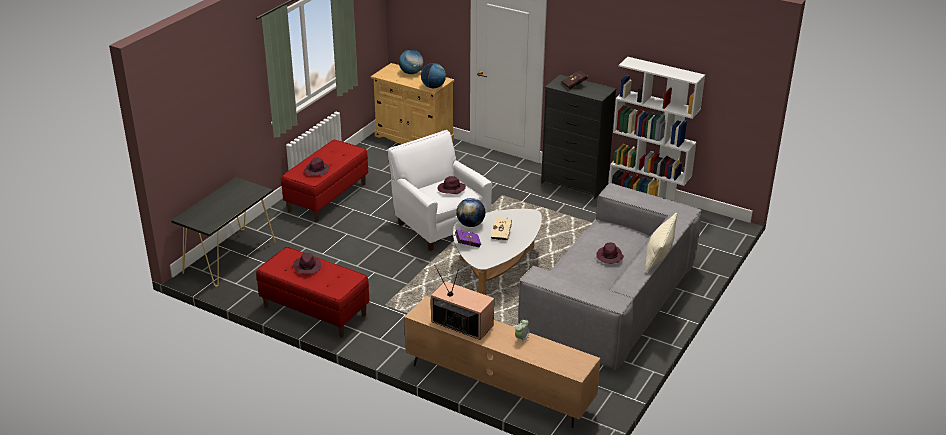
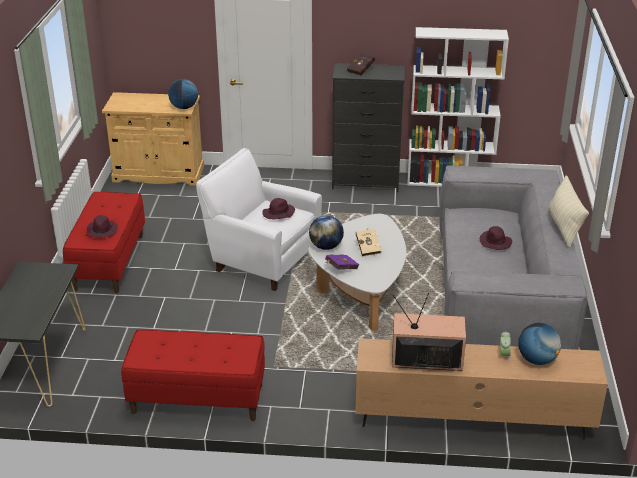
camera: 25 degrees left, 0 degrees up
purple hat [293,253,321,274] -> none
globe [399,50,423,74] -> globe moved to [518,323,561,365]

